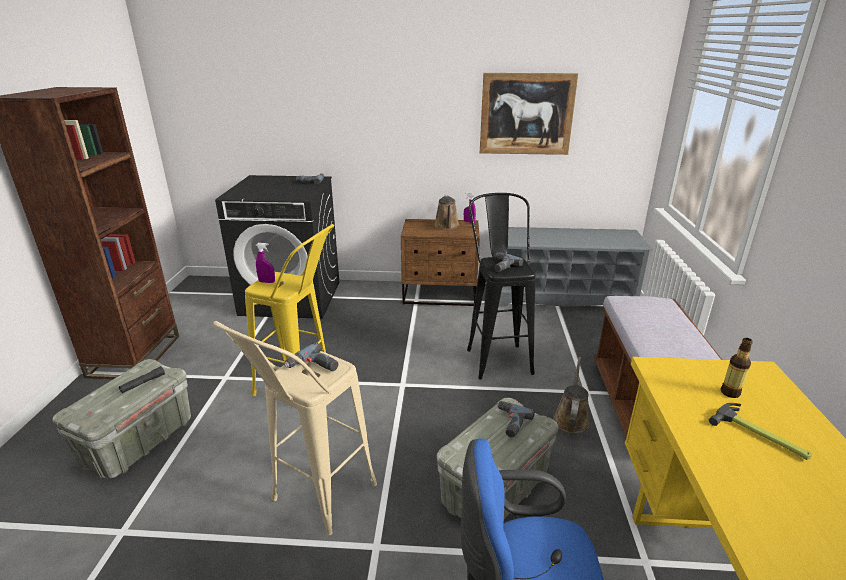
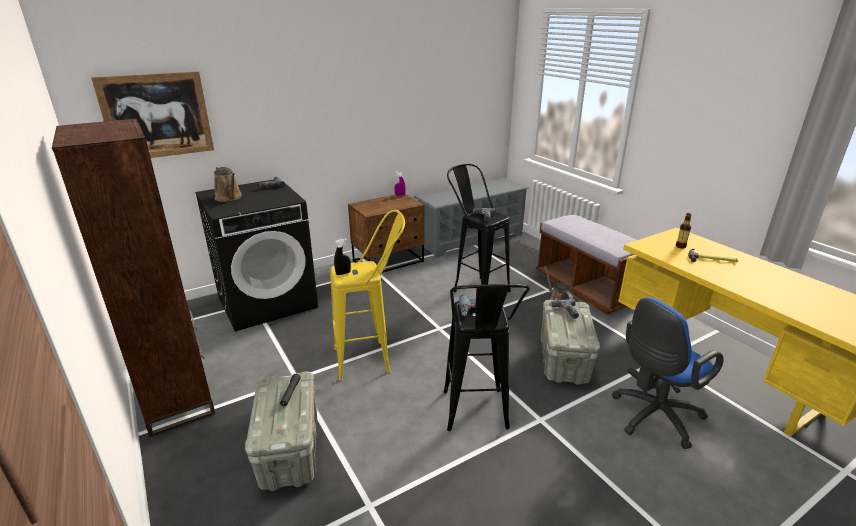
camera: 35 degrees left, 0 degrees up
beige stool [213,321,377,536] -> black stool [443,284,530,431]
purple spray bottle [256,243,275,283] -> black spray bottle [334,239,351,275]
brown watering can [434,195,460,230] -> brown watering can moved to [214,166,242,202]
picture [480,73,578,155] -> picture moved to [91,71,214,158]

